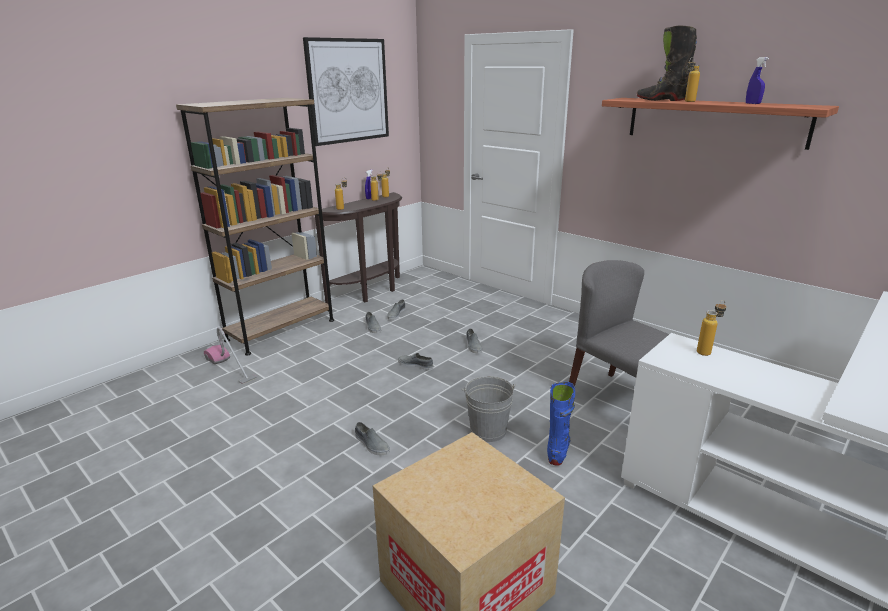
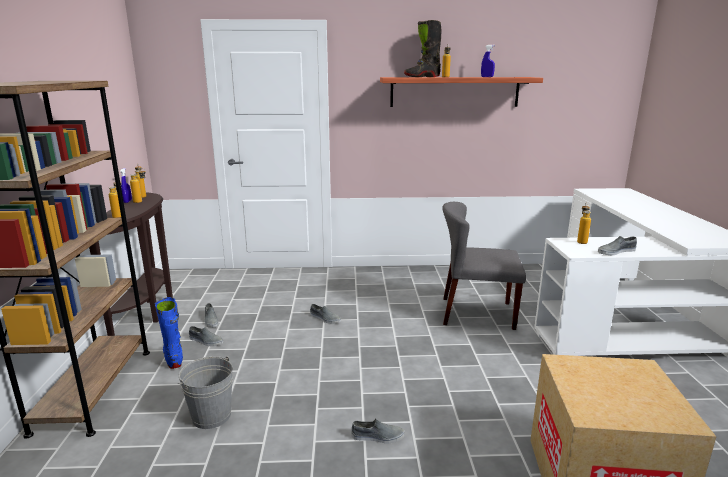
camera: 45 degrees left, 5 degrees down
vacuum cleaner [204,327,257,384] -> none
picture [303,37,389,146] -> none
grey shoe [398,353,433,370] -> grey shoe moved to [598,236,637,255]
grey bucket [462,376,516,442] -> grey bucket moved to [178,356,233,429]
blue boot [547,382,575,466] -> blue boot moved to [155,297,183,369]

